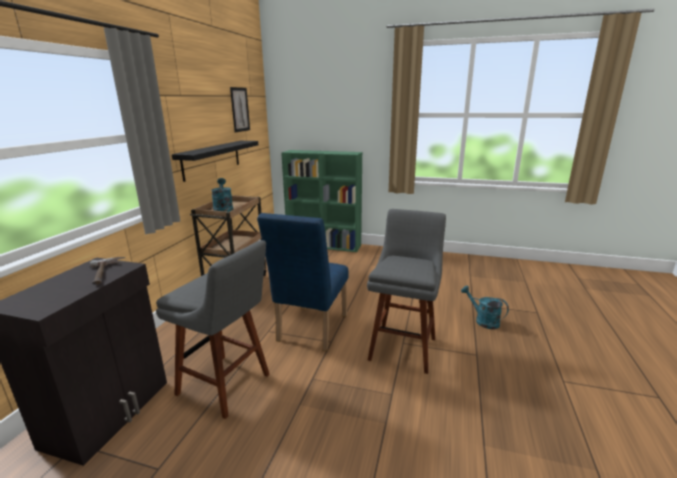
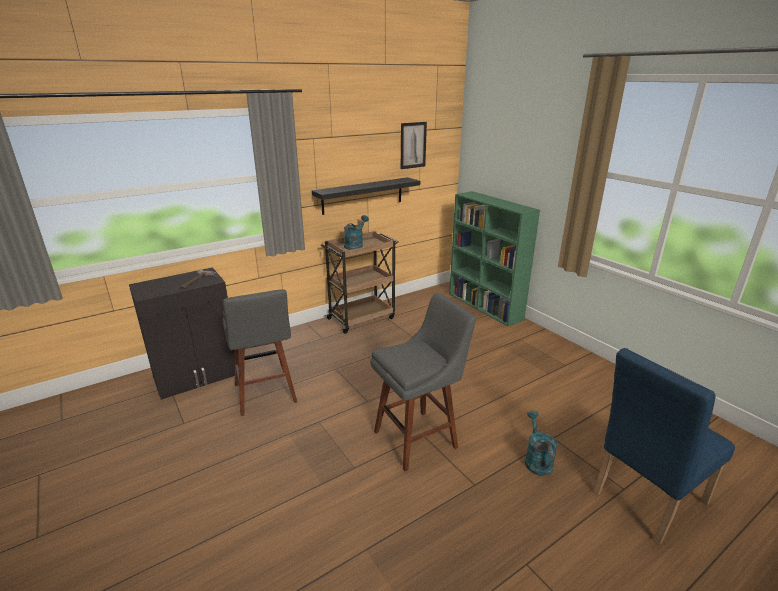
camera: 40 degrees right, 5 degrees up
blue chair [257,213,348,351] -> blue chair moved to [593,348,735,545]

